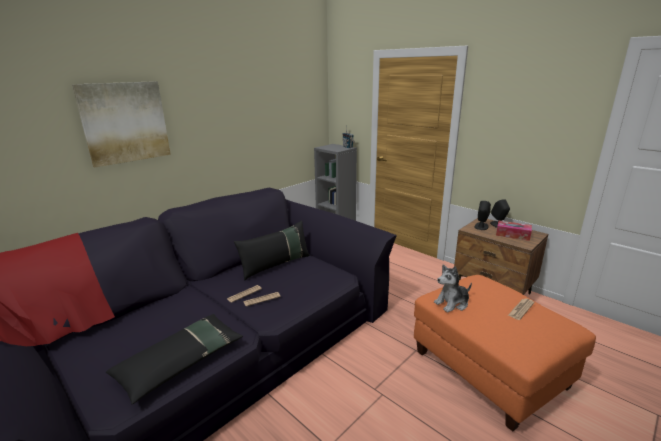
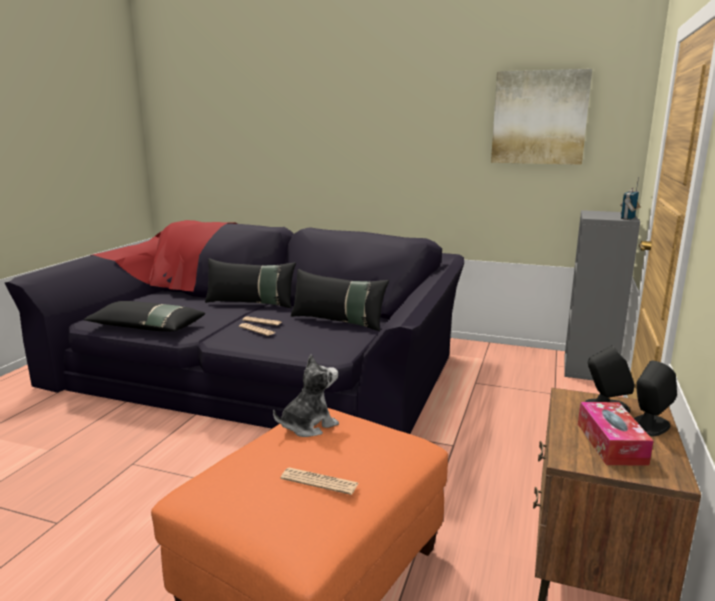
camera: 65 degrees right, 5 degrees down
picture [72,81,171,167] -> picture moved to [491,69,592,165]
plush toy [434,264,472,313] -> plush toy turned 105 degrees clockwise [273,354,339,437]
none -> black pillow [205,258,296,308]

